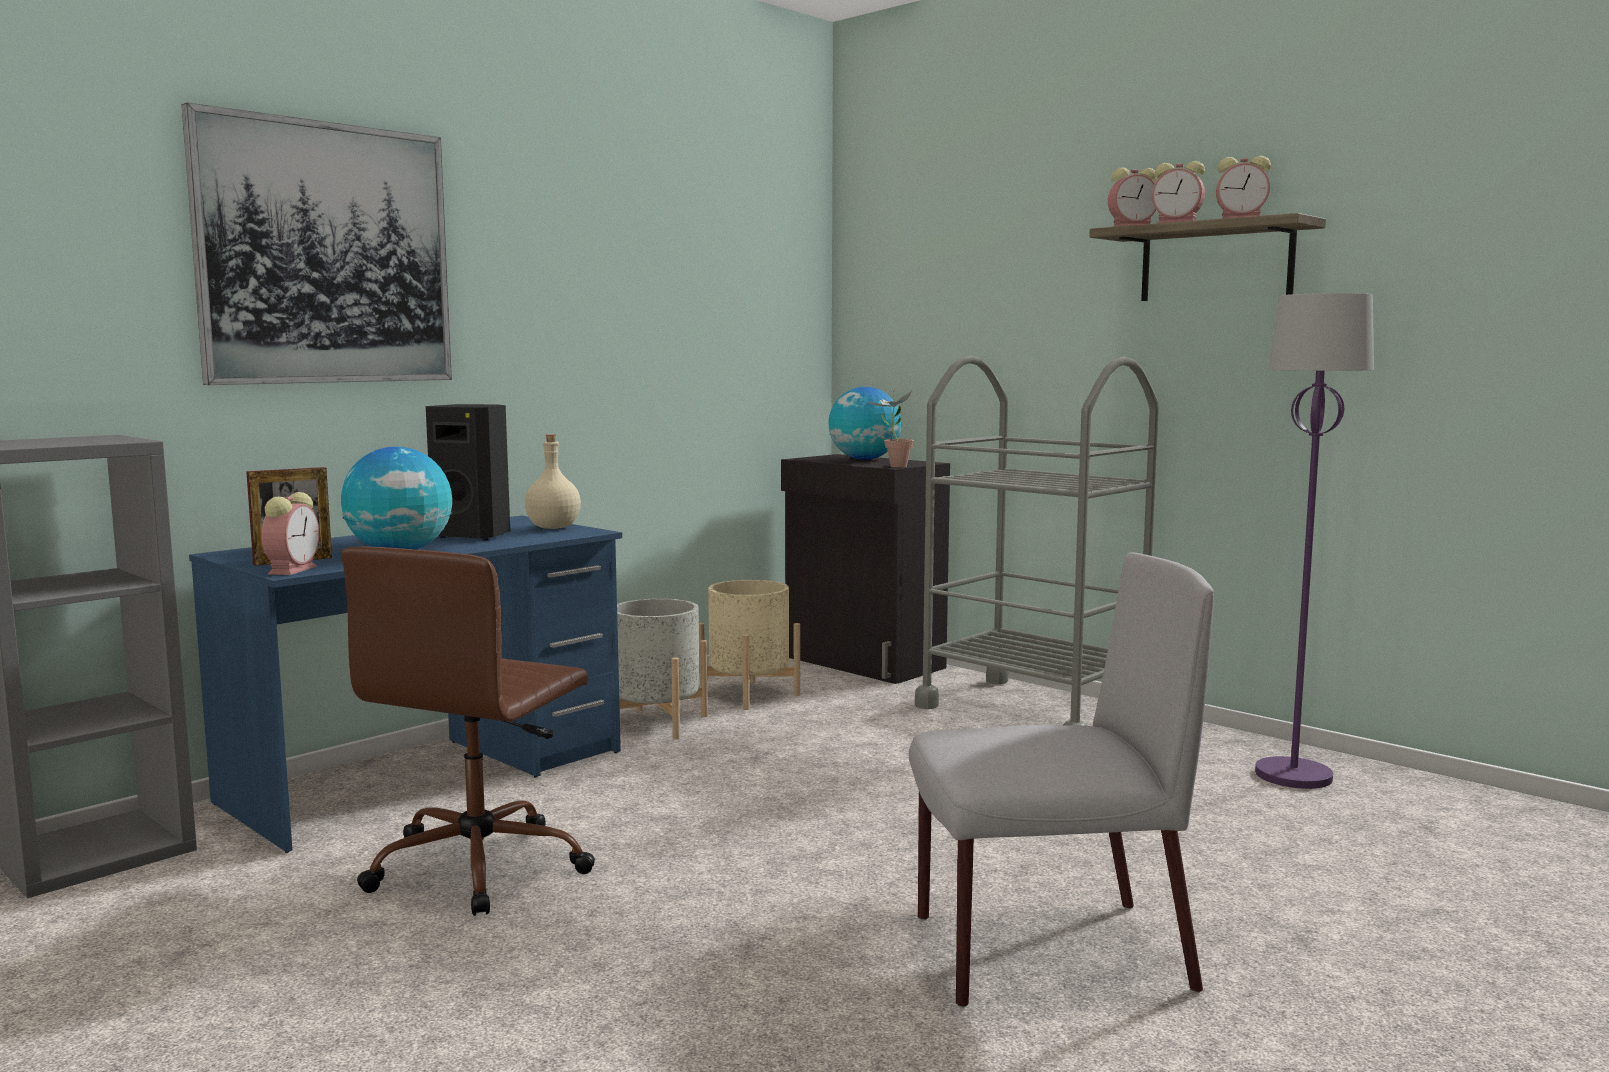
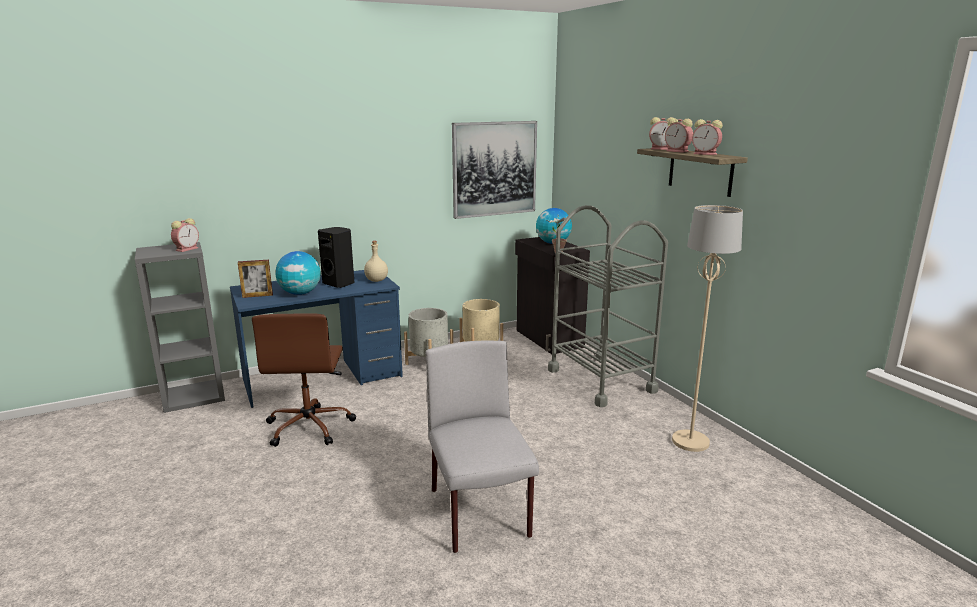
camera: 20 degrees right, 10 degrees up
picture [182,103,452,385] -> picture moved to [452,121,537,219]
alarm clock [262,492,319,575] -> alarm clock moved to [171,218,199,252]
brown office chair [341,546,595,916] -> brown office chair turned 45 degrees counterclockwise [252,313,356,447]
grey chair [909,552,1214,1008] -> grey chair turned 120 degrees counterclockwise [426,341,539,553]
purple floor lamp [1255,293,1374,789] -> beige floor lamp [672,205,743,452]

